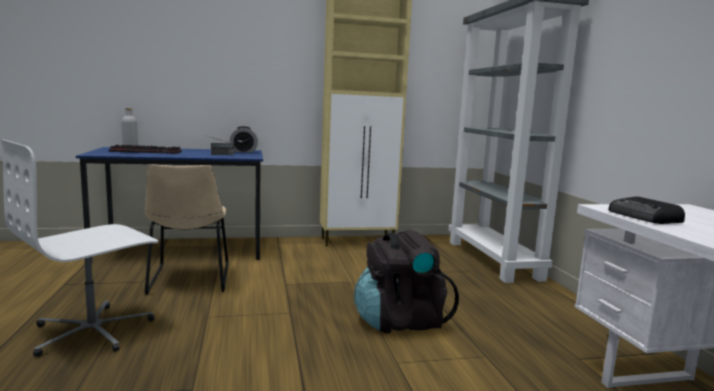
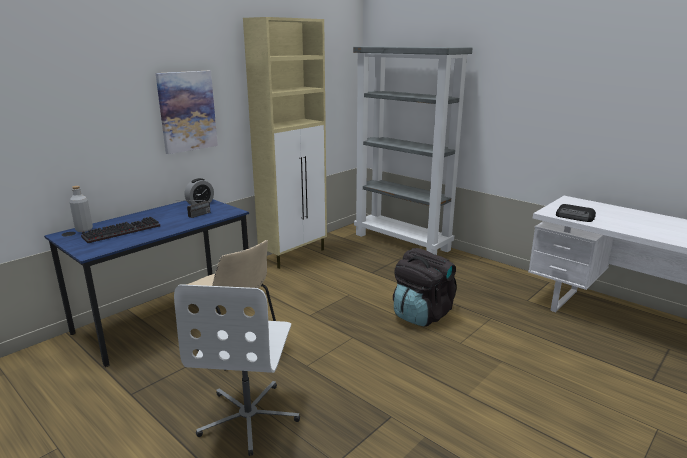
camera: 35 degrees left, 10 degrees up
none -> picture [156,71,218,154]

